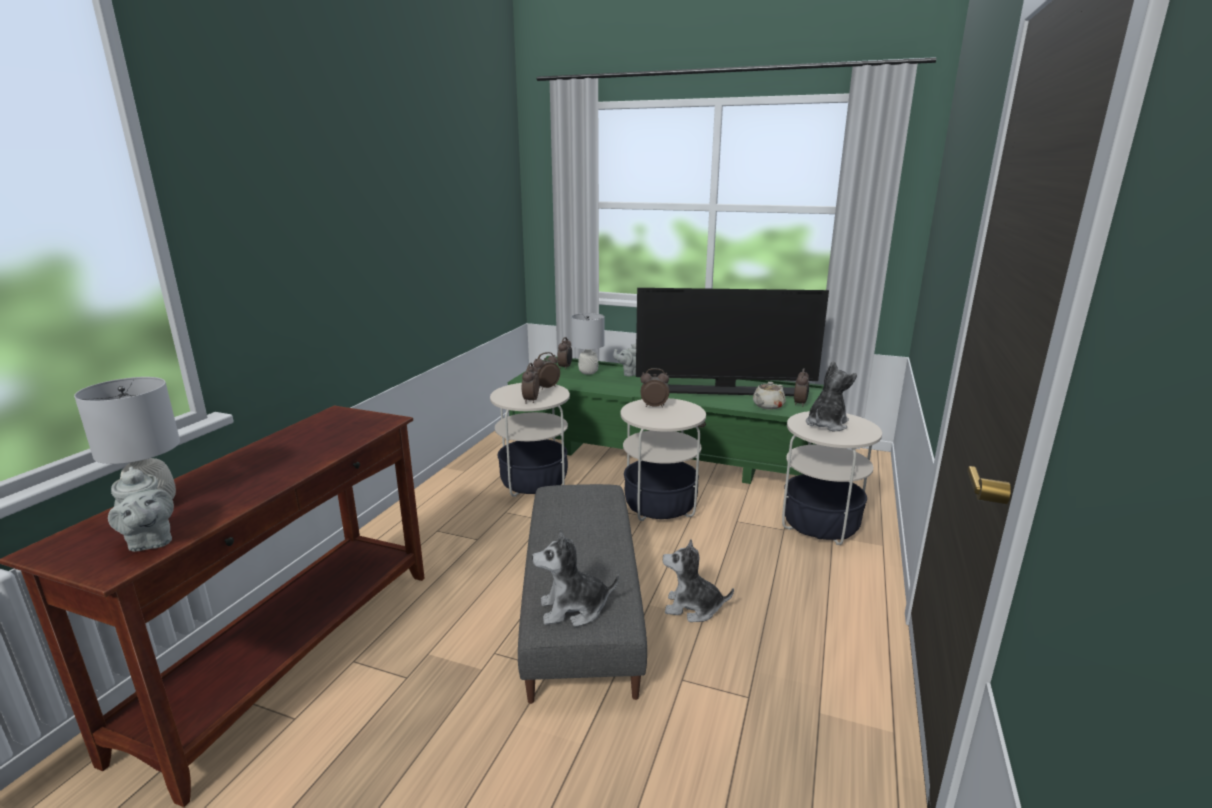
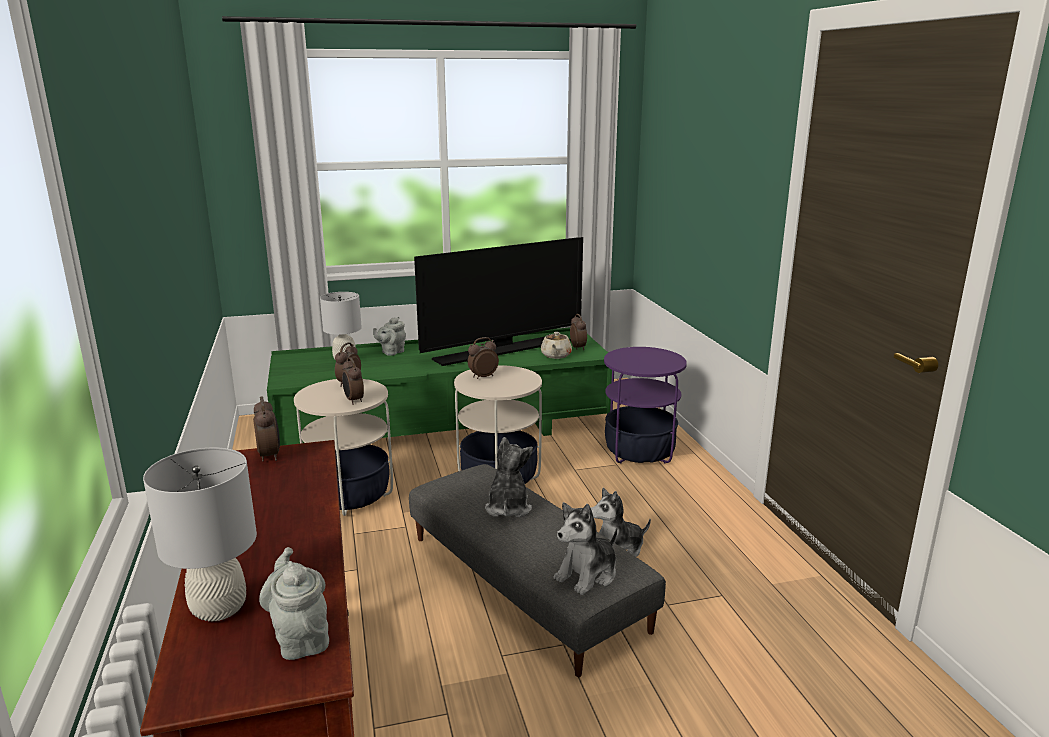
camera: 35 degrees left, 0 degrees up
grey teapot [108,466,174,552] -> grey teapot turned 135 degrees counterclockwise [259,547,329,660]
alarm clock [557,337,572,370] -> alarm clock moved to [253,396,280,461]
beige side table [782,411,882,545] -> purple side table [604,347,687,464]
plush toy [806,361,857,431] -> plush toy moved to [485,437,533,517]

